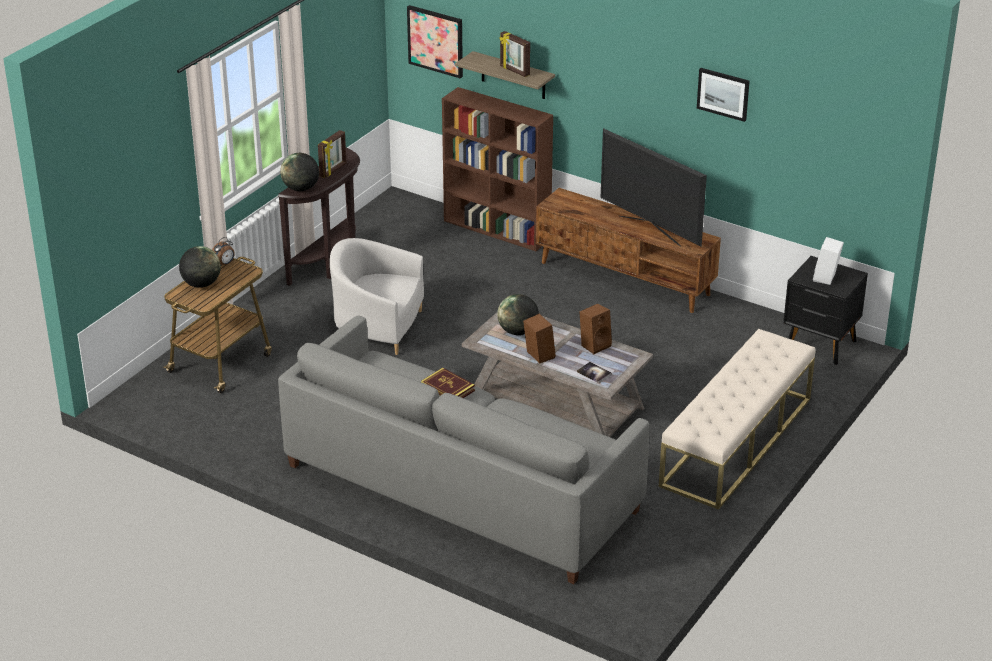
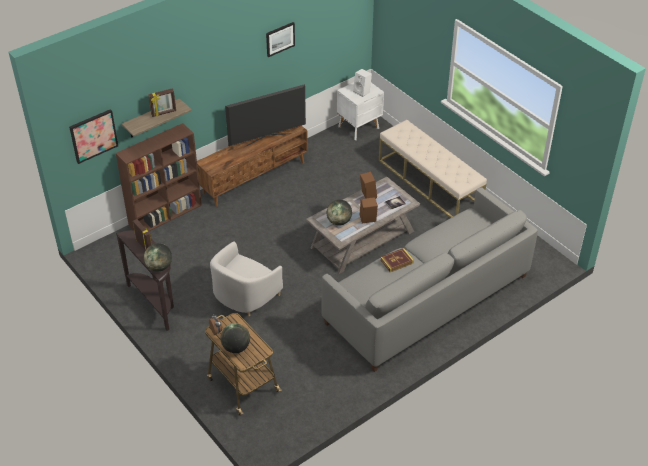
camera: 70 degrees left, 10 degrees up
black nightstand [783,256,868,365] -> white nightstand [337,82,384,140]

